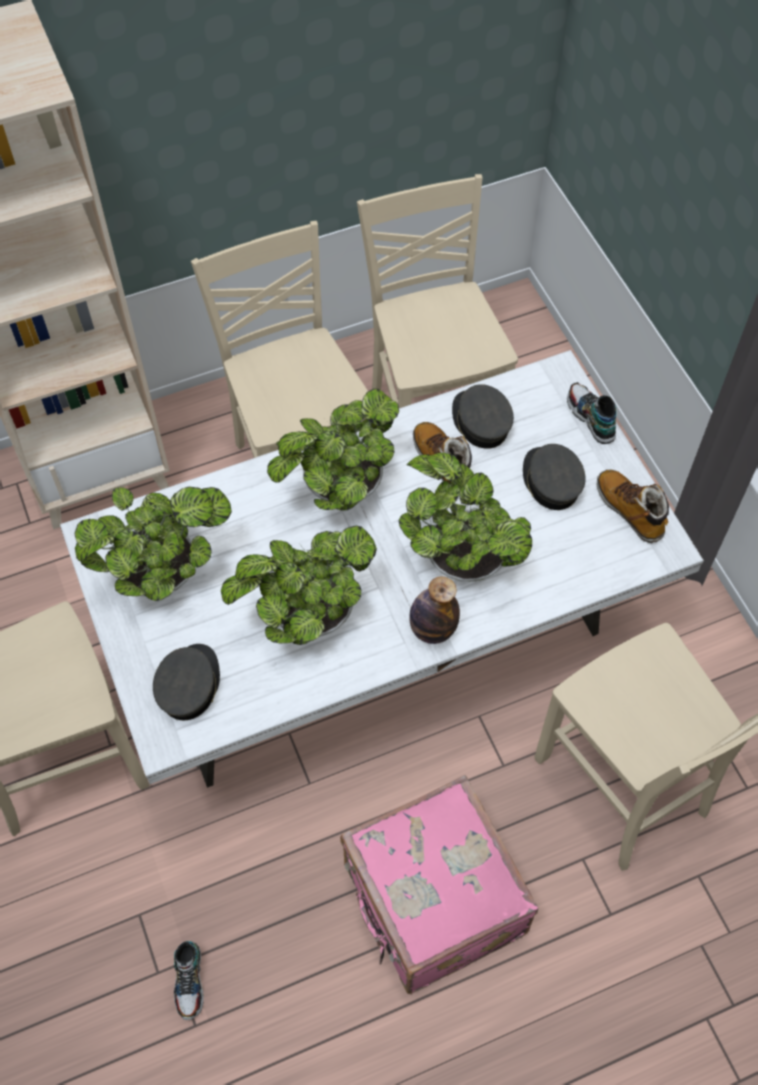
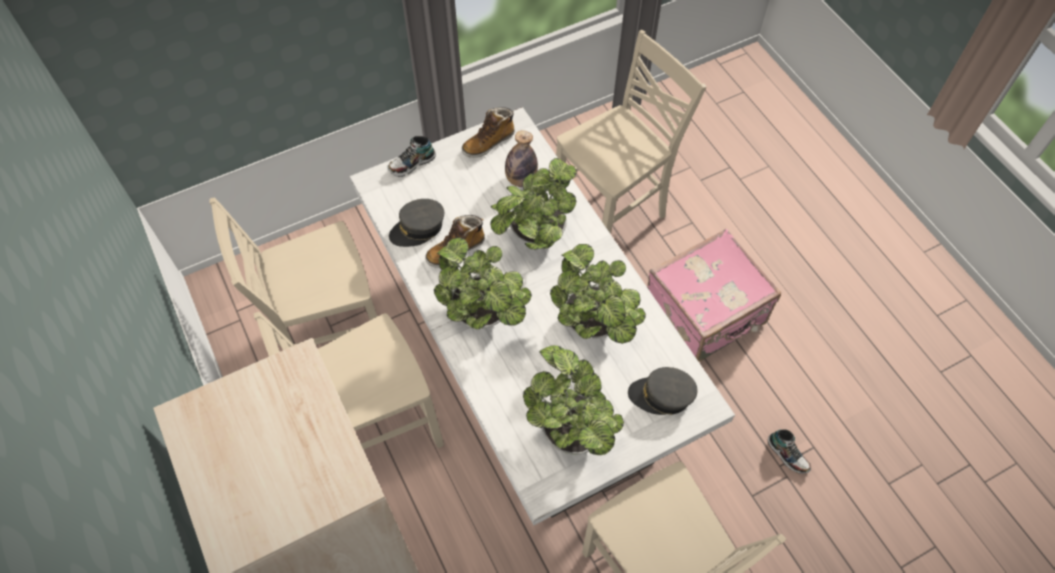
camera: 95 degrees left, 0 degrees up
shoe [174,941,204,1020] -> shoe turned 60 degrees clockwise [768,429,811,474]
bottle [409,576,460,644] -> bottle moved to [505,130,538,187]
grey cap [523,444,586,510] -> none

